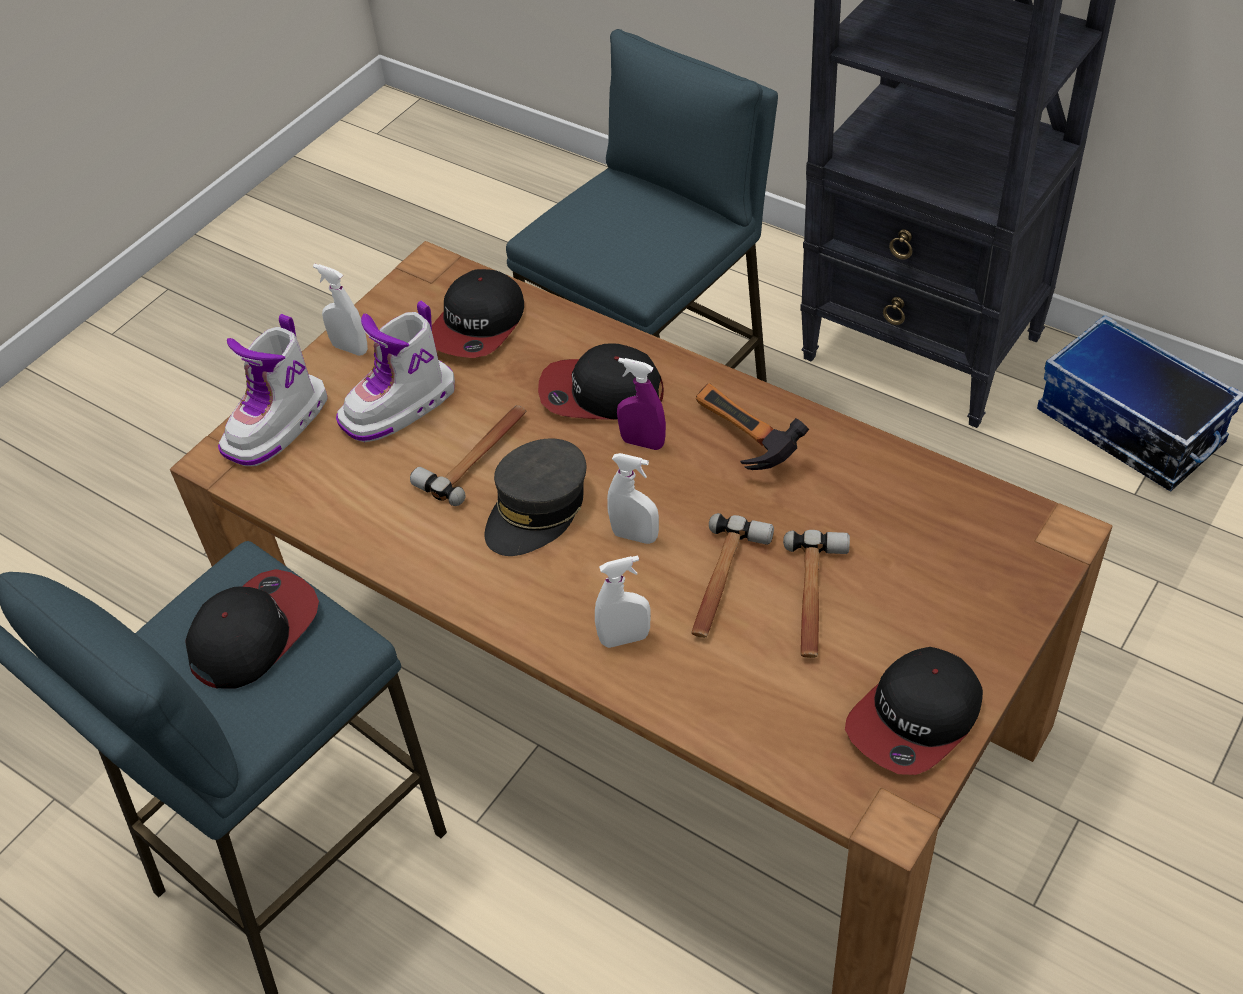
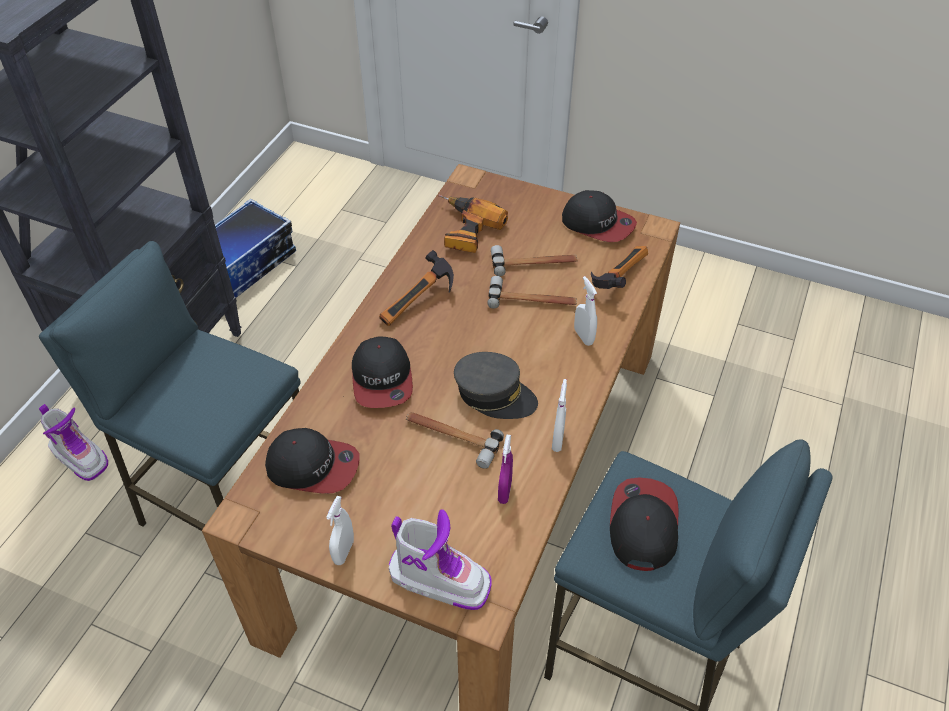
camera: 105 degrees left, 0 degrees up
cap [186,569,319,689] -> cap turned 75 degrees clockwise [610,477,679,571]
boot [336,301,455,442] -> boot moved to [39,404,108,481]
white spray bottle [607,453,659,544] -> white spray bottle moved to [552,379,567,452]
purple spray bottle [617,358,666,450] -> purple spray bottle moved to [498,435,513,504]
none -> power drill [438,194,508,253]
none -> hammer [591,246,648,289]

